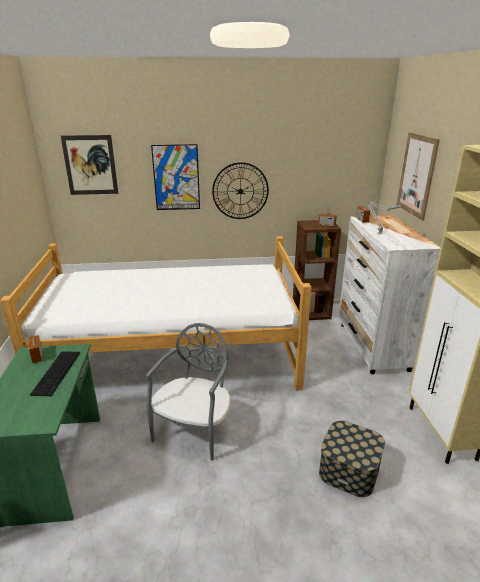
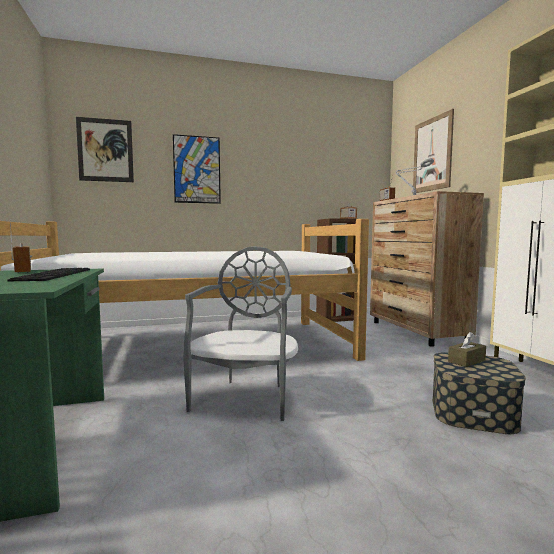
camera: 10 degrees left, 20 degrees down
wall clock [212,162,269,219] -> none
white dresser [339,215,441,374] -> brown dresser [370,191,484,347]
none -> brown tissue box [448,332,486,367]

